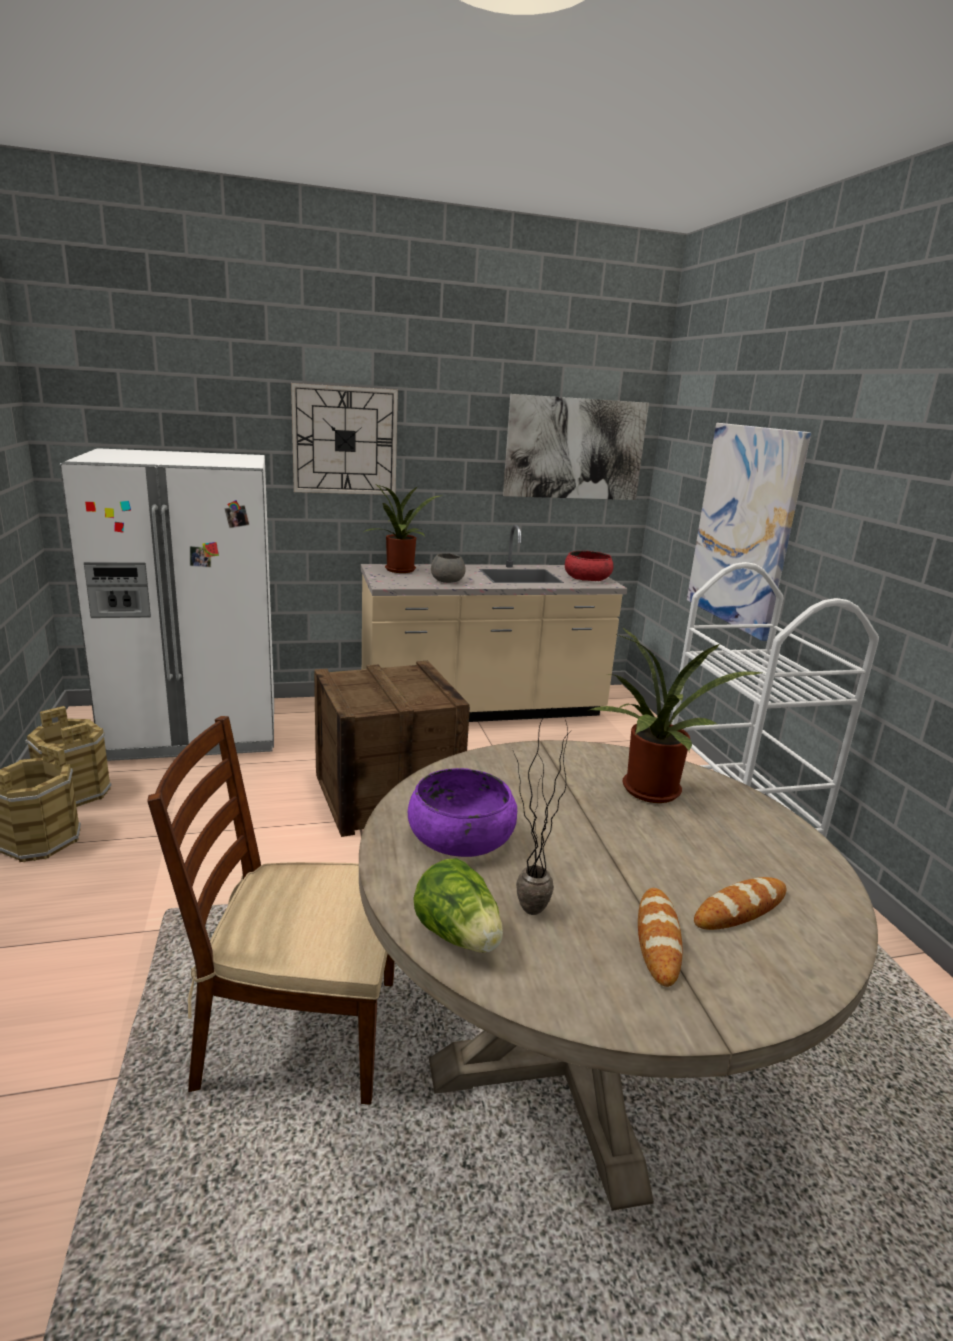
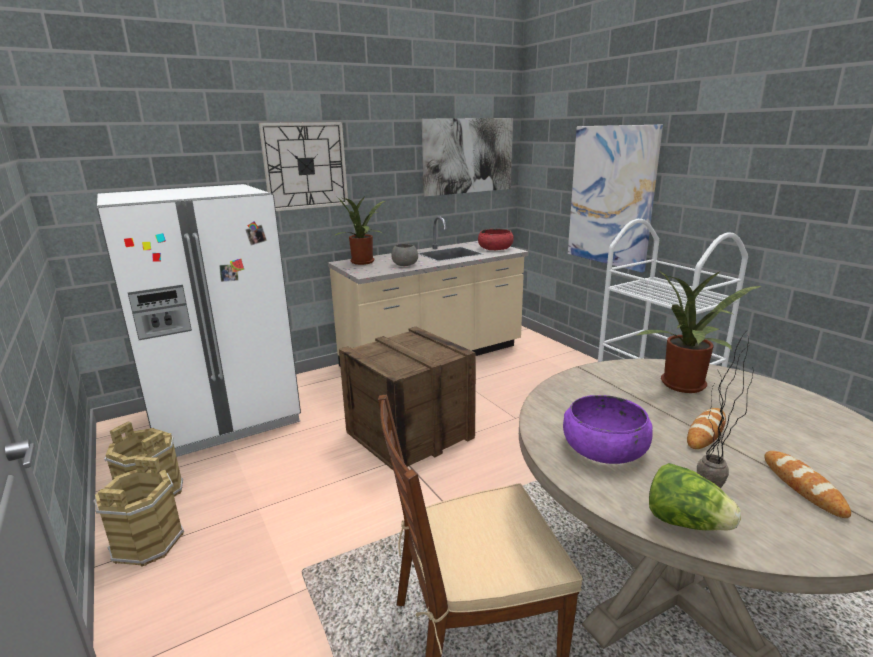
camera: 15 degrees left, 0 degrees up
bread [694,877,786,930] -> bread moved to [687,408,726,449]

